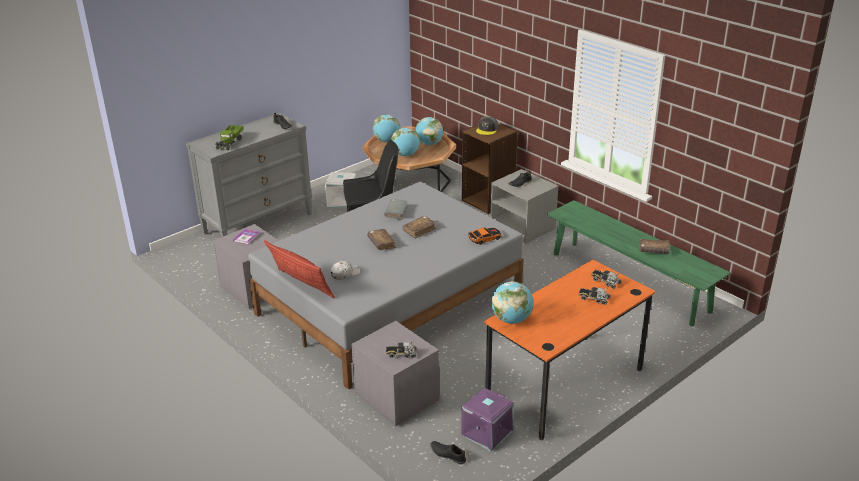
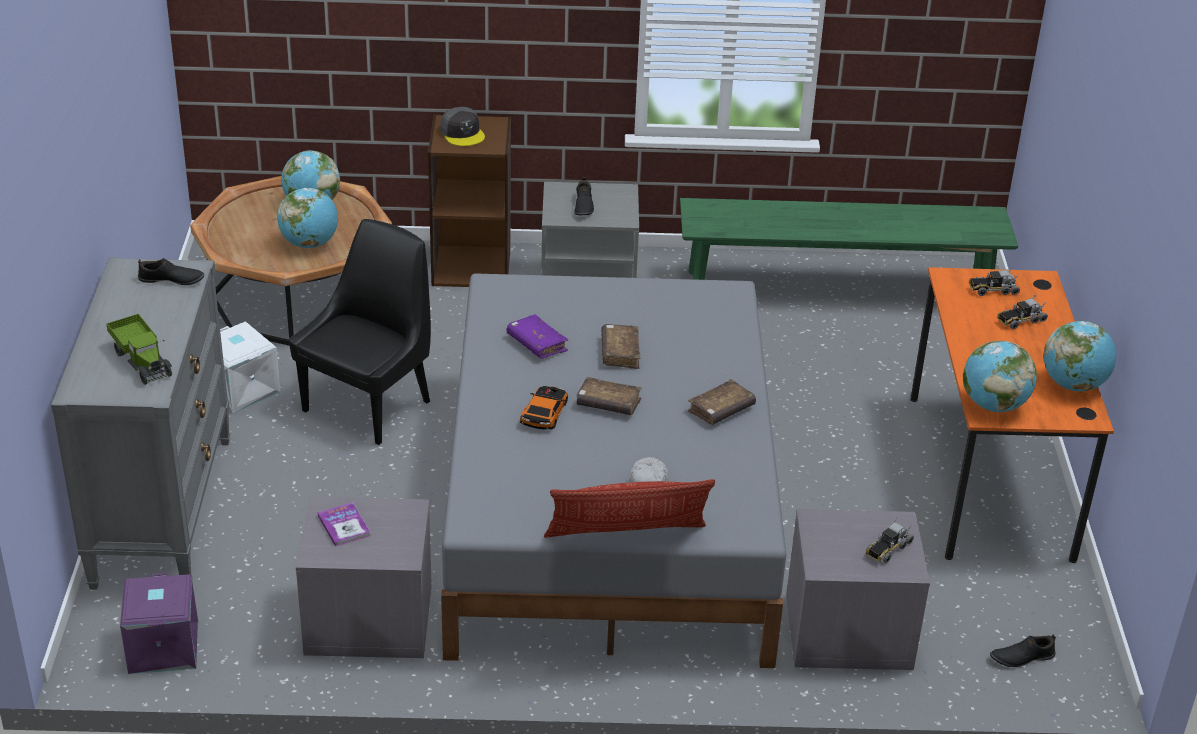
camera: 50 degrees left, 5 degrees up
globe [373,115,400,142] -> globe moved to [1044,321,1116,391]
grey book [384,199,408,220] -> purple book [506,314,569,359]
purple storage box [461,387,514,451] -> purple storage box moved to [120,572,198,674]
toy car [468,227,502,245] -> toy car moved to [520,386,568,430]
brown book [639,239,670,254] -> brown book moved to [688,379,756,425]

